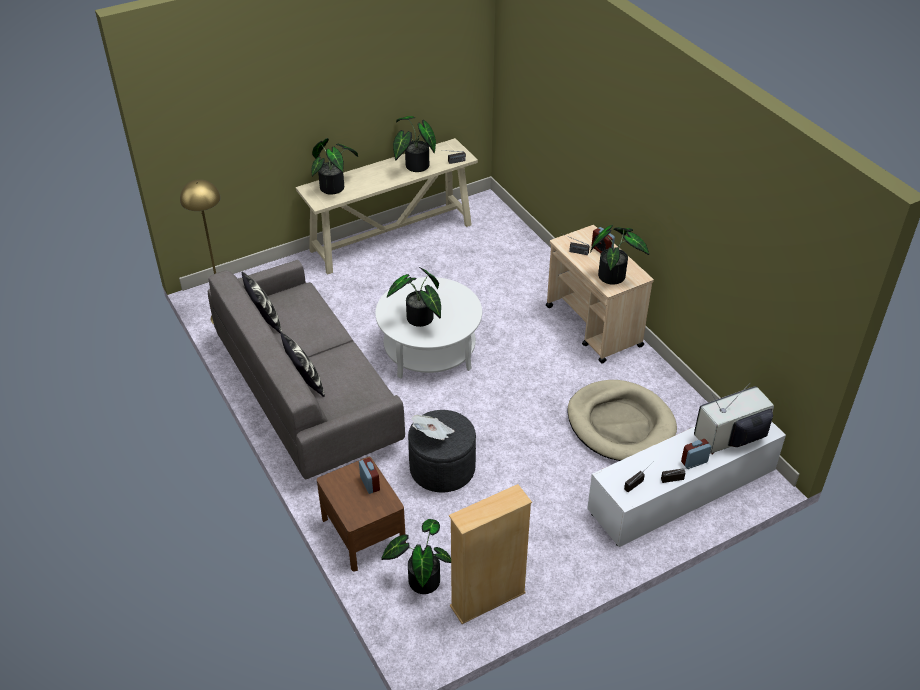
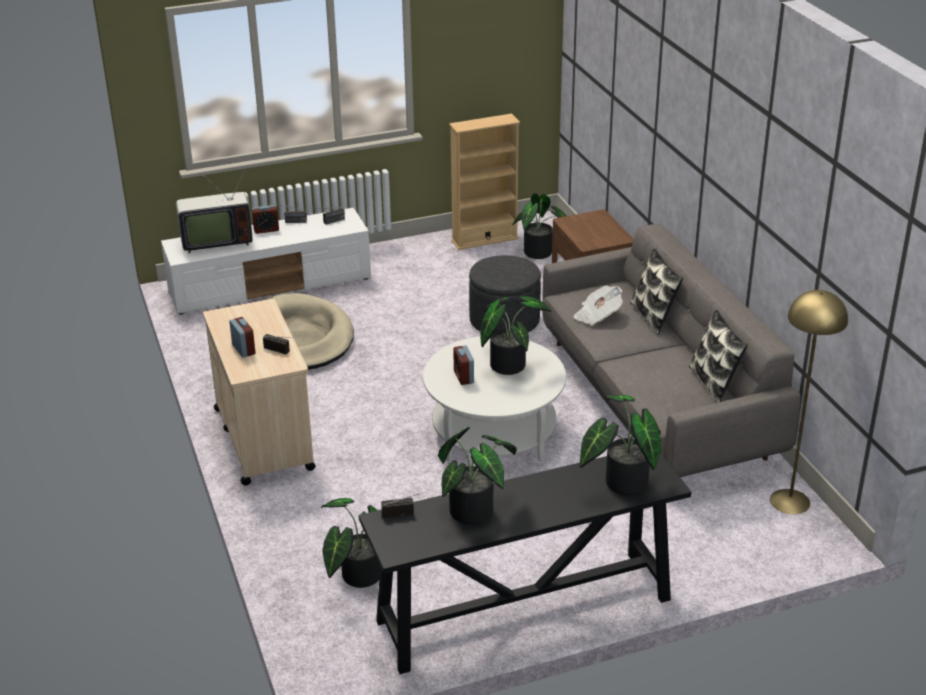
camera: 170 degrees left, 10 degrees down
beige console table [296,138,478,275] -> black console table [359,453,691,674]
alarm clock [359,458,380,494] -> alarm clock moved to [453,345,474,385]
newspaper [411,415,455,440] -> newspaper moved to [574,285,623,326]
potted plant [590,225,649,285] -> potted plant moved to [321,498,380,588]

